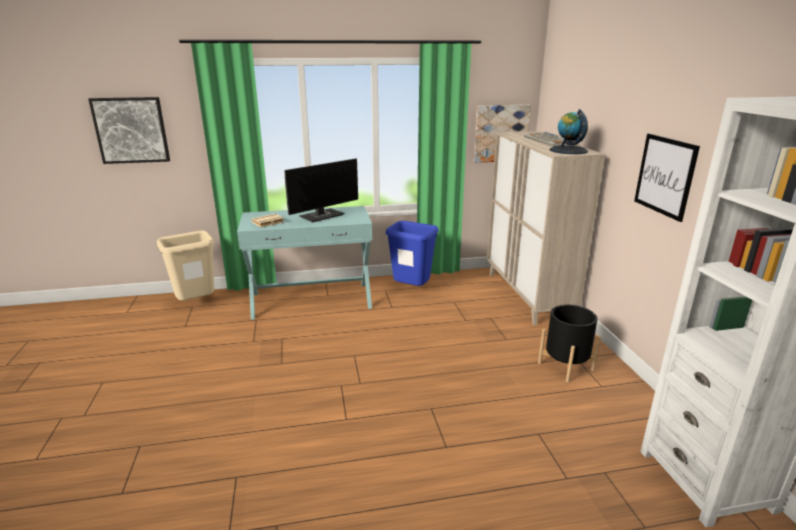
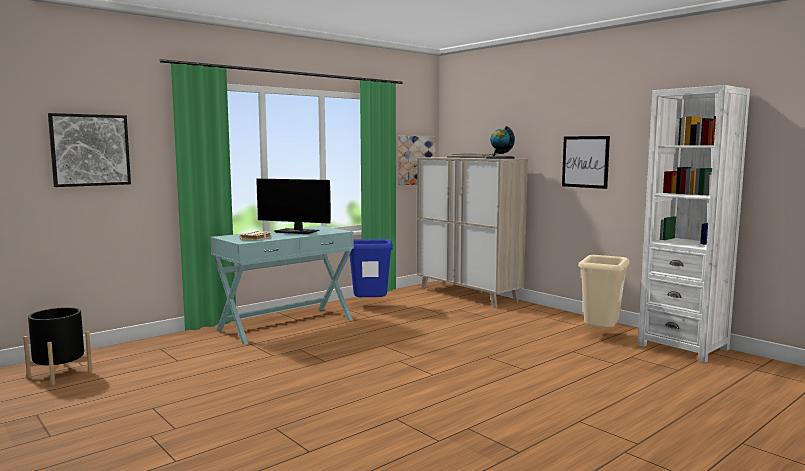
camera: 30 degrees left, 15 degrees down
beige trash can [157,231,214,301] -> beige trash can moved to [579,255,630,328]
monitor [284,158,358,222] -> monitor turned 90 degrees clockwise [256,179,331,234]
black planter [538,305,601,383] -> black planter moved to [23,307,92,385]

